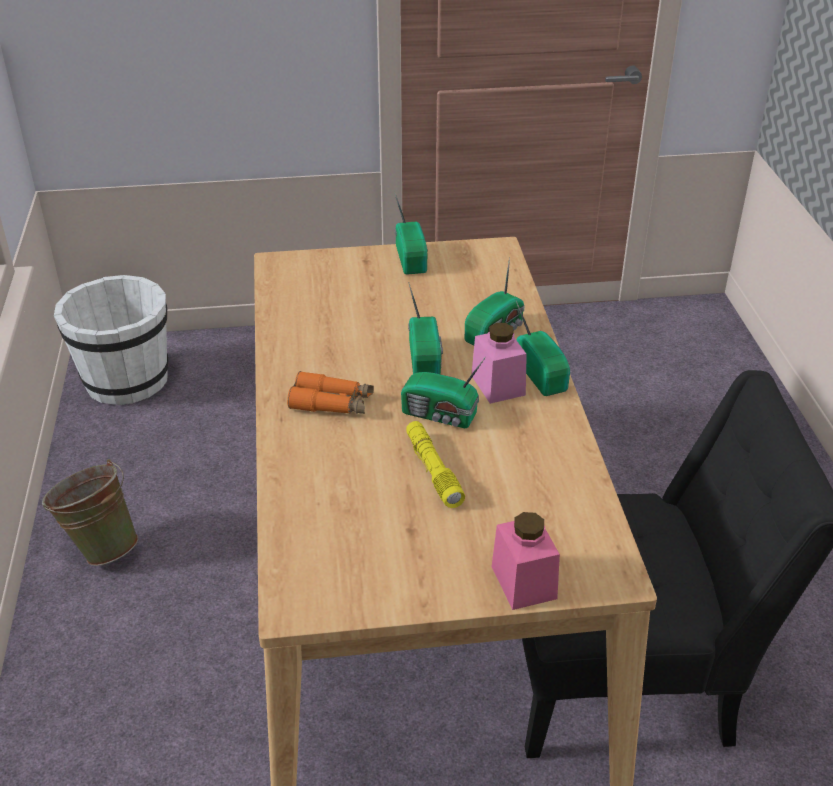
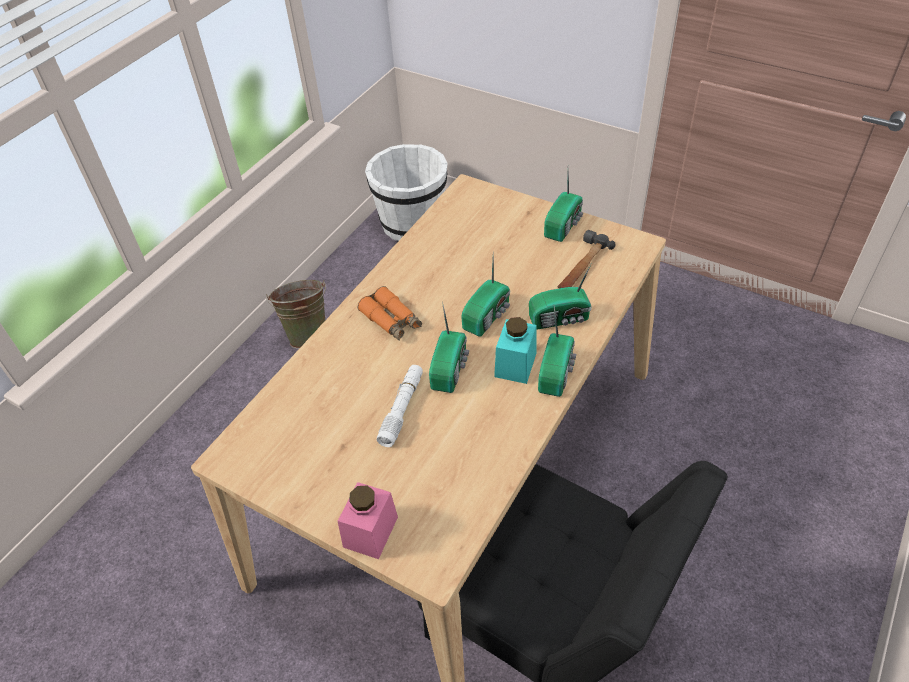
camera: 40 degrees right, 10 degrees up
radio [401,357,486,428] -> radio turned 135 degrees counterclockwise [429,302,469,393]
yellow flashlight [406,421,465,508] -> white flashlight [377,365,423,447]
pink jar [471,323,527,404] -> turquoise jar [494,317,537,384]
none -> hammer [558,230,616,288]

